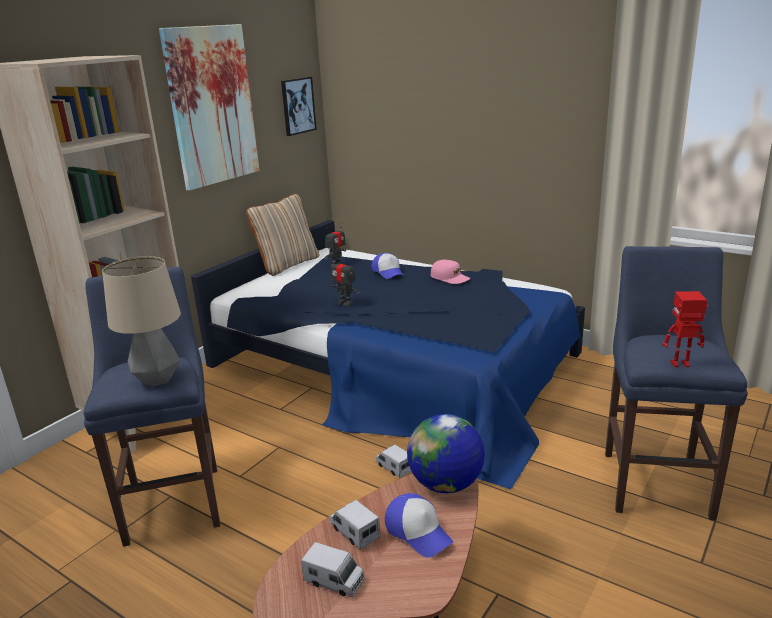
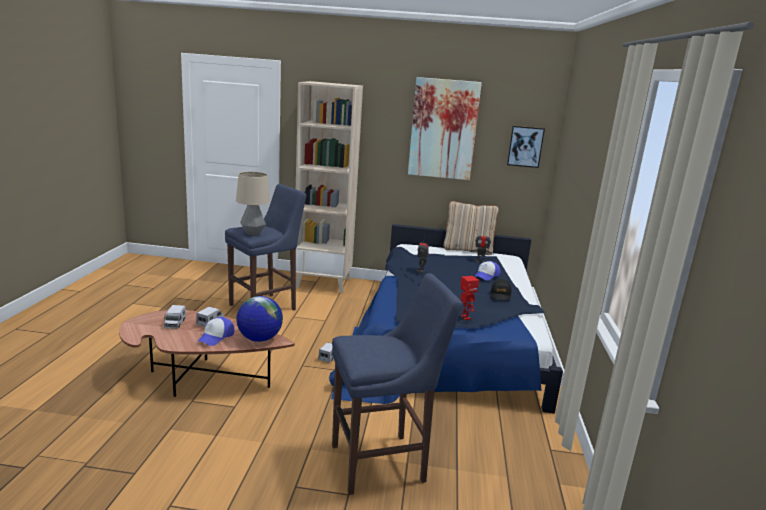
camera: 60 degrees right, 5 degrees down
pink cap [431,260,471,284] -> black cap [491,279,512,301]
toy robot [662,291,707,367] -> toy robot moved to [460,276,479,320]

